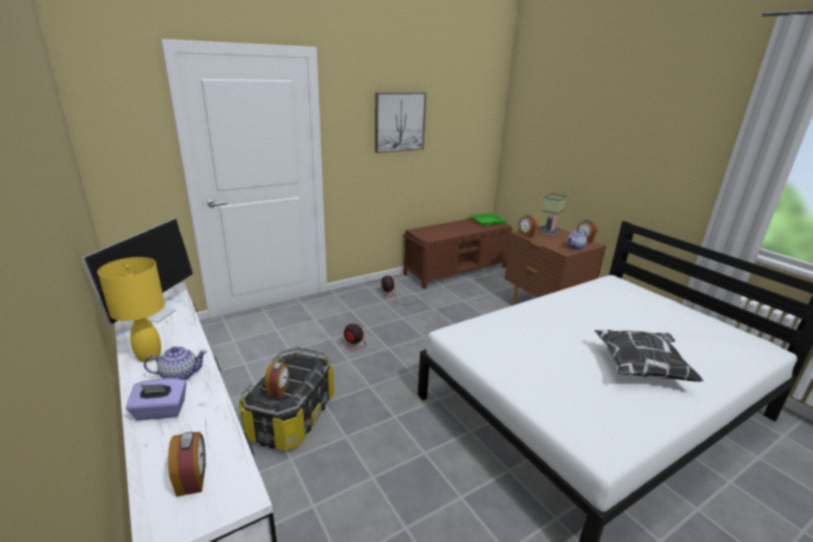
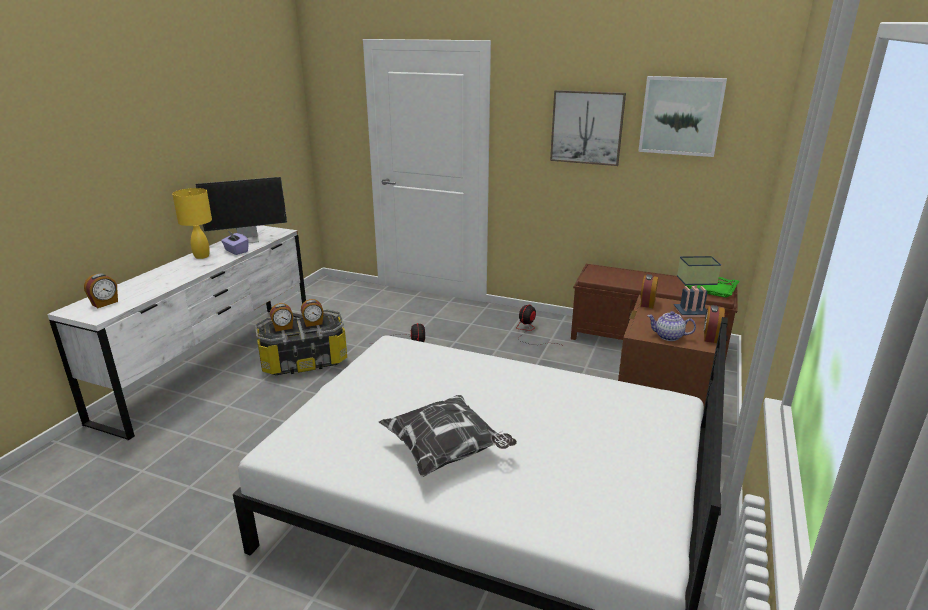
camera: 55 degrees right, 0 degrees up
purple tissue box [126,378,186,420] -> purple tissue box moved to [221,232,249,255]
teapot [144,346,207,380] -> none
none -> alarm clock [301,299,324,327]
none -> picture [638,76,727,157]

